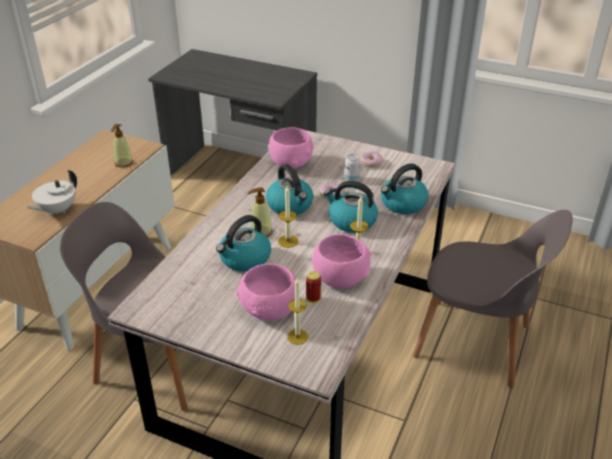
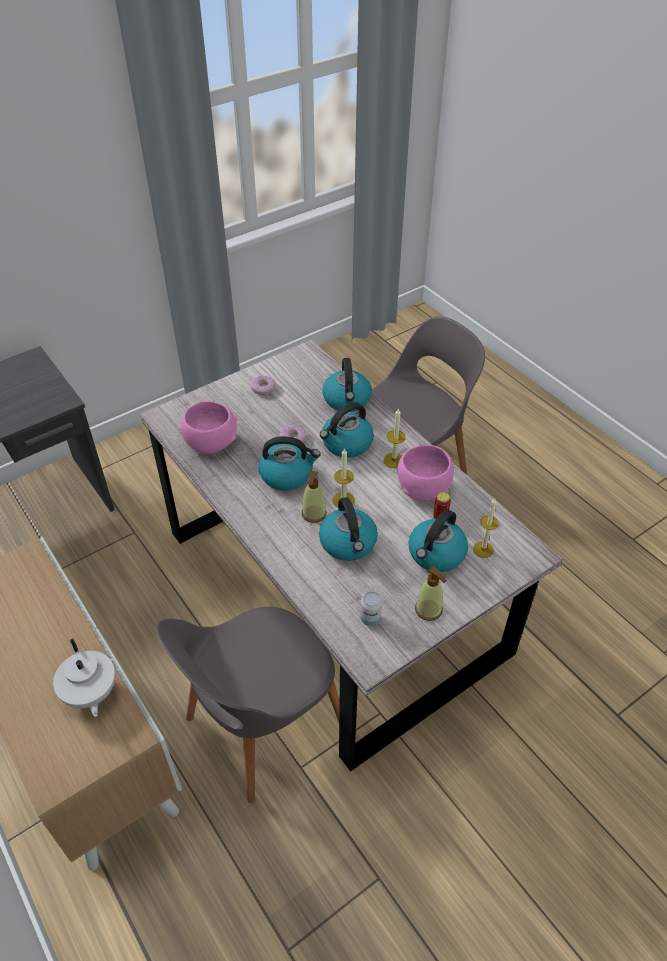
camera: 60 degrees left, 10 degrees up
soap dispenser [111,124,133,168] -> soap dispenser moved to [415,566,447,621]
pink bowl [236,264,296,321] -> kettle [408,509,468,572]
can [345,154,360,181] -> can moved to [360,592,382,626]

